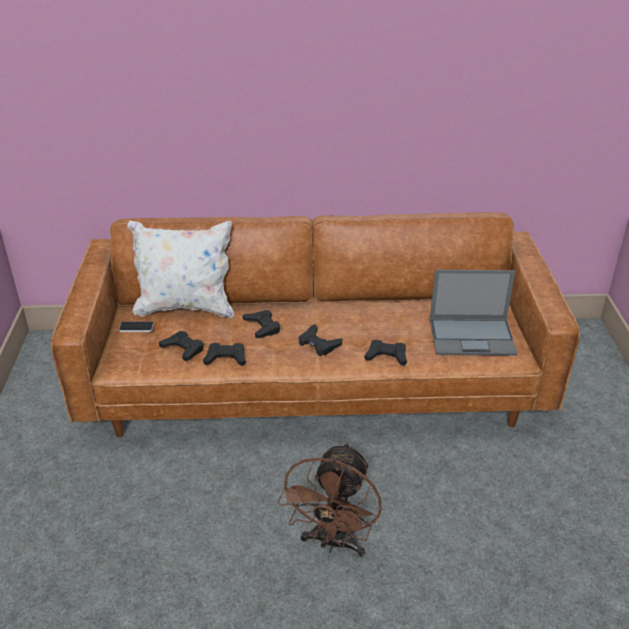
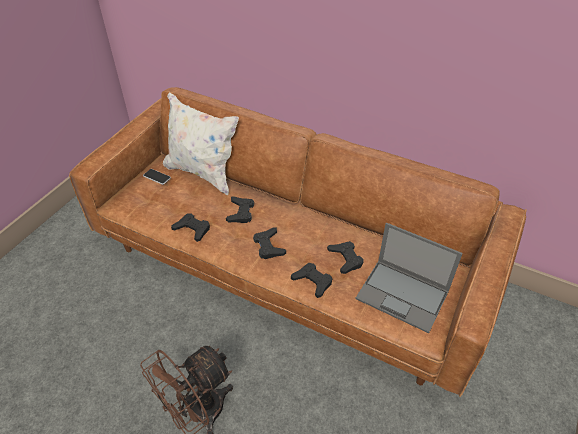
camera: 30 degrees right, 10 degrees up
black game controller [159,331,203,361] -> black game controller moved to [327,241,363,274]

